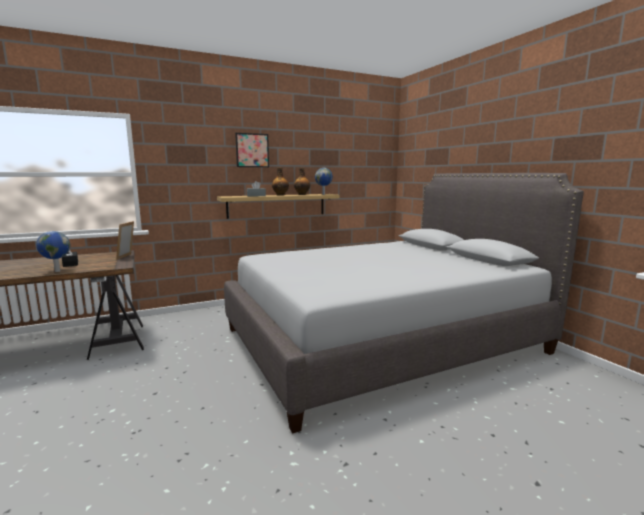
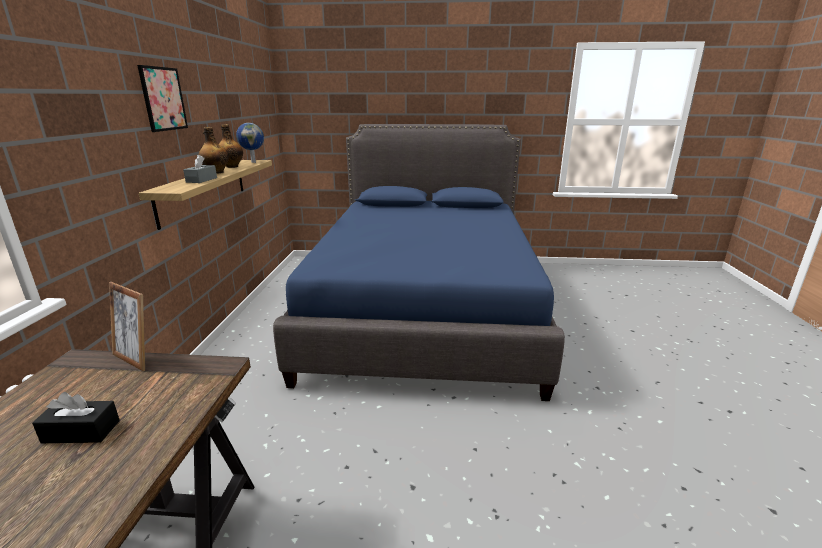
camera: 60 degrees left, 10 degrees up
globe [36,231,70,272] -> none
grey bed [224,173,584,434] -> blue bed [273,124,565,401]

